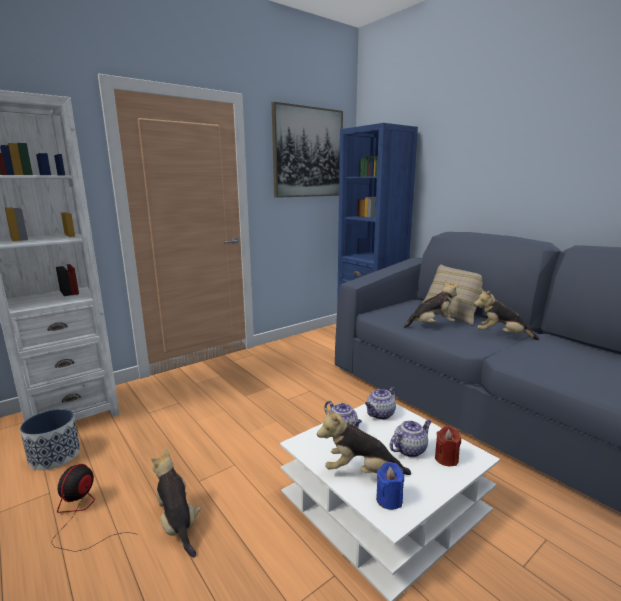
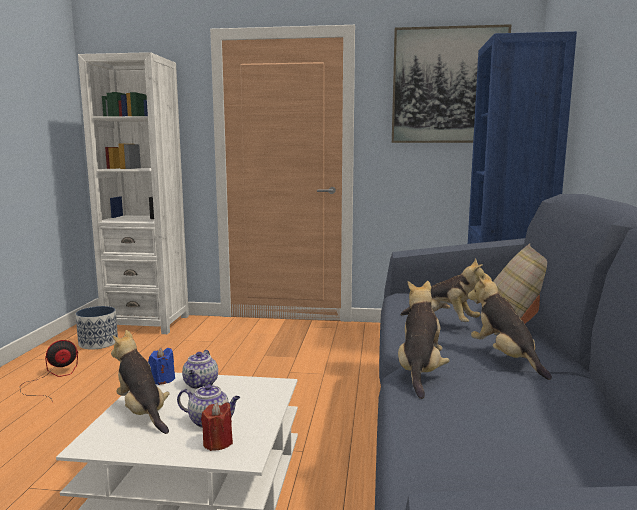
camera: 45 degrees right, 5 degrees down
plush toy [152,449,201,558] -> plush toy moved to [398,281,450,399]
teapot [365,387,396,420] -> none
blue candle [376,462,404,510] -> blue candle moved to [148,348,175,385]

